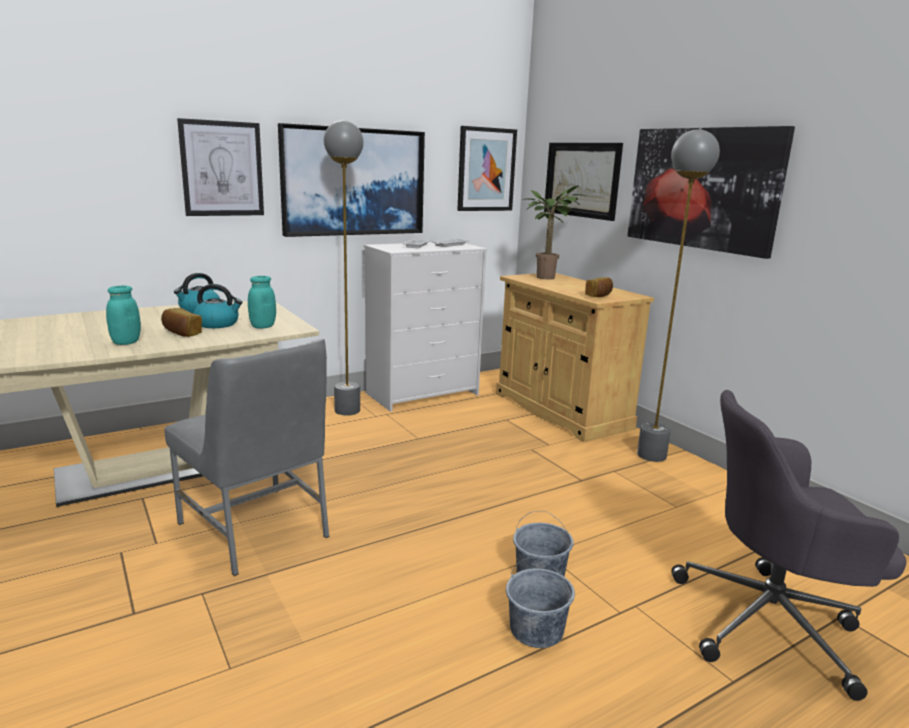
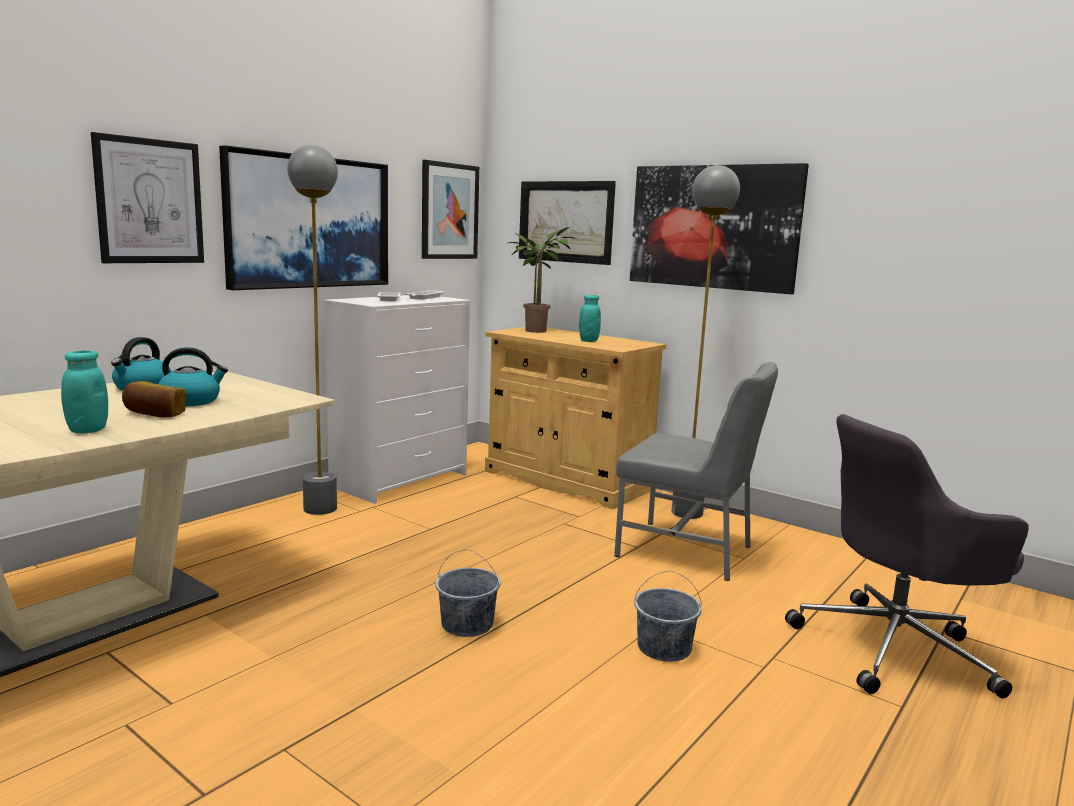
camera: 20 degrees left, 5 degrees down
grey chair [165,339,329,576] -> grey chair moved to [614,362,778,581]
turquoise jar [248,276,276,328] -> turquoise jar moved to [579,295,601,342]
grey bucket [506,558,575,648] -> grey bucket moved to [436,550,501,637]
bread [585,277,613,297] -> none

